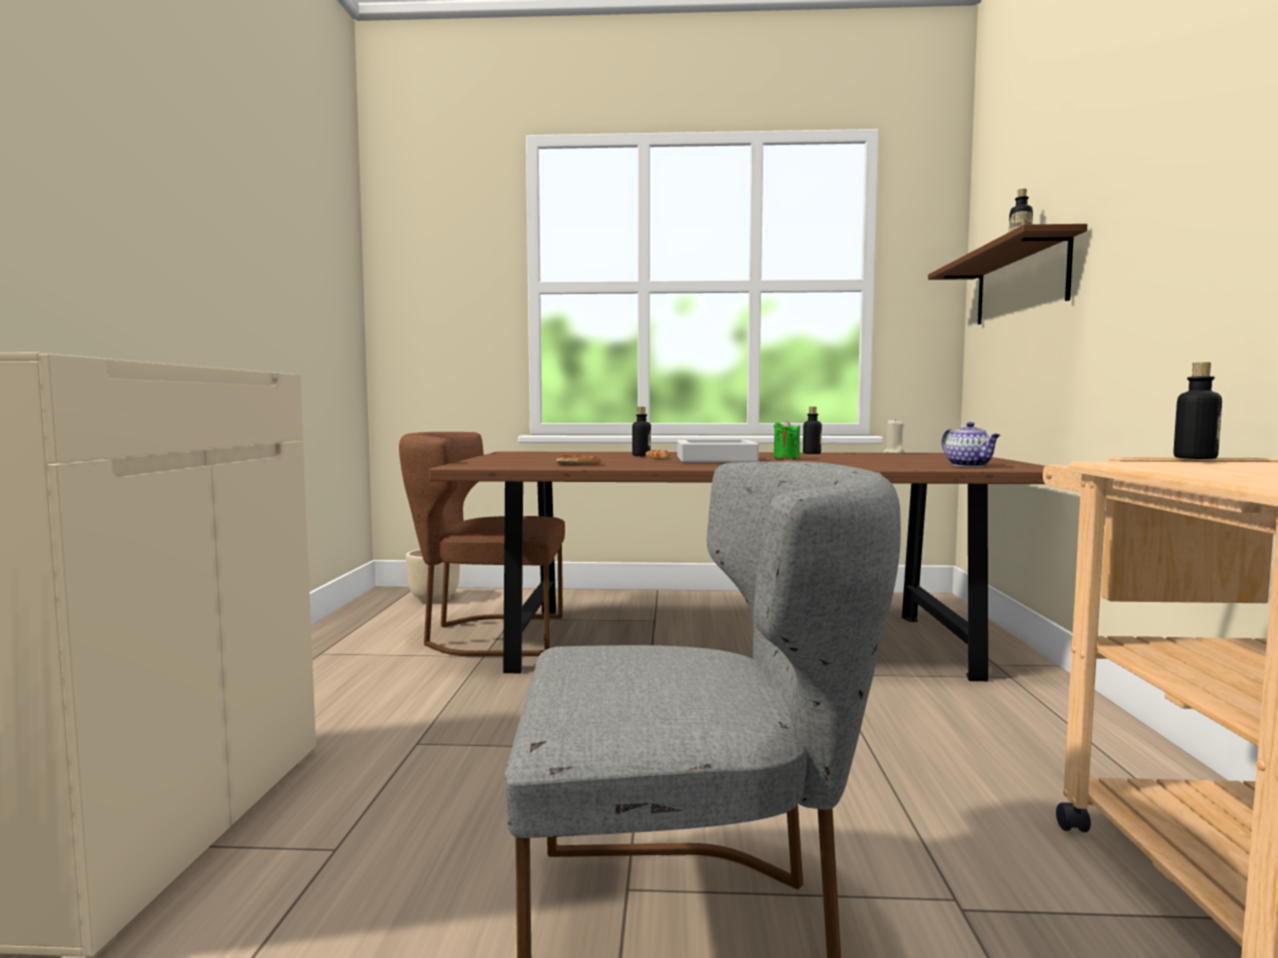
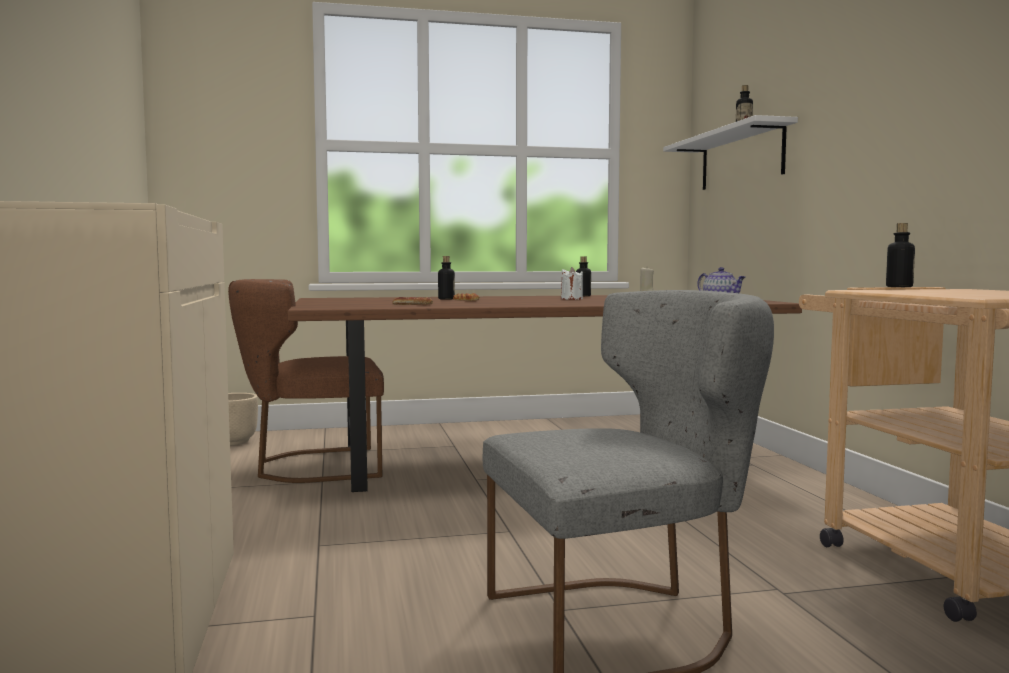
camera: 15 degrees left, 0 degrees up
grey tray [677,440,759,462] -> none
green candle [774,420,800,459] -> white candle [561,267,583,300]
brown shelf [928,224,1087,325] -> white shelf [663,115,798,190]

